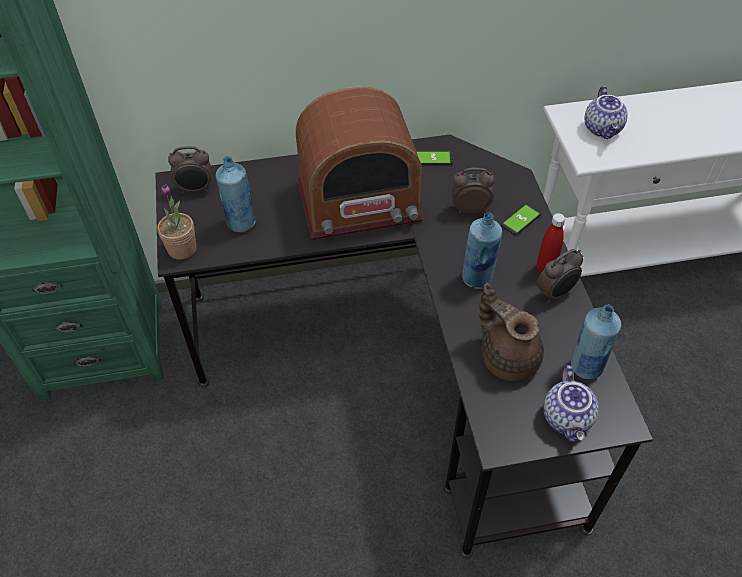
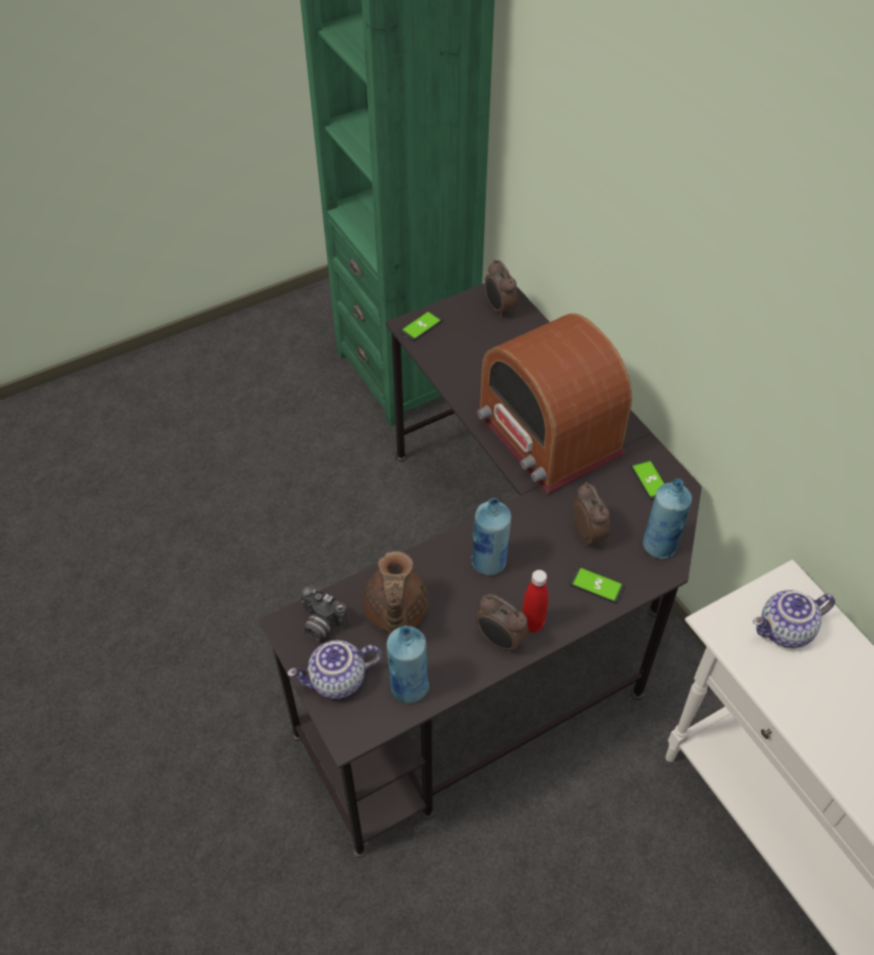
camera: 70 degrees right, 0 degrees up
potted plant [157,184,196,260] -> phone [400,310,443,341]
blue bottle [216,156,256,232] -> blue bottle moved to [643,479,692,559]
brown teapot [479,283,544,381] -> brown teapot turned 150 degrees clockwise [363,551,429,633]
none -> camera [300,587,349,641]

